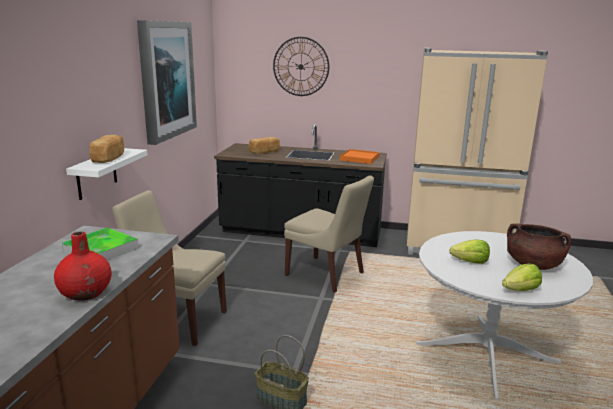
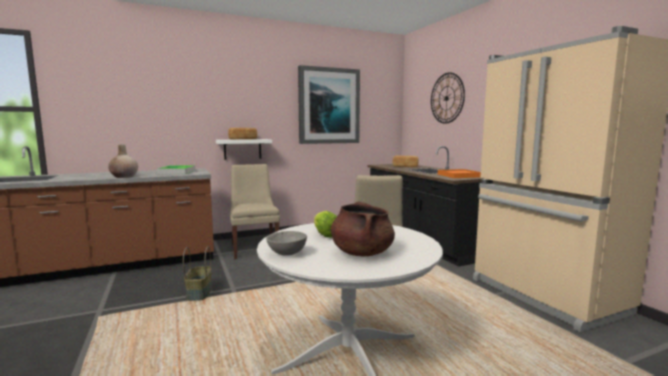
camera: 55 degrees right, 10 degrees down
red vase [54,232,112,301] -> beige vase [108,144,138,178]
lettuce [502,264,542,291] -> grey bowl [266,231,307,256]

